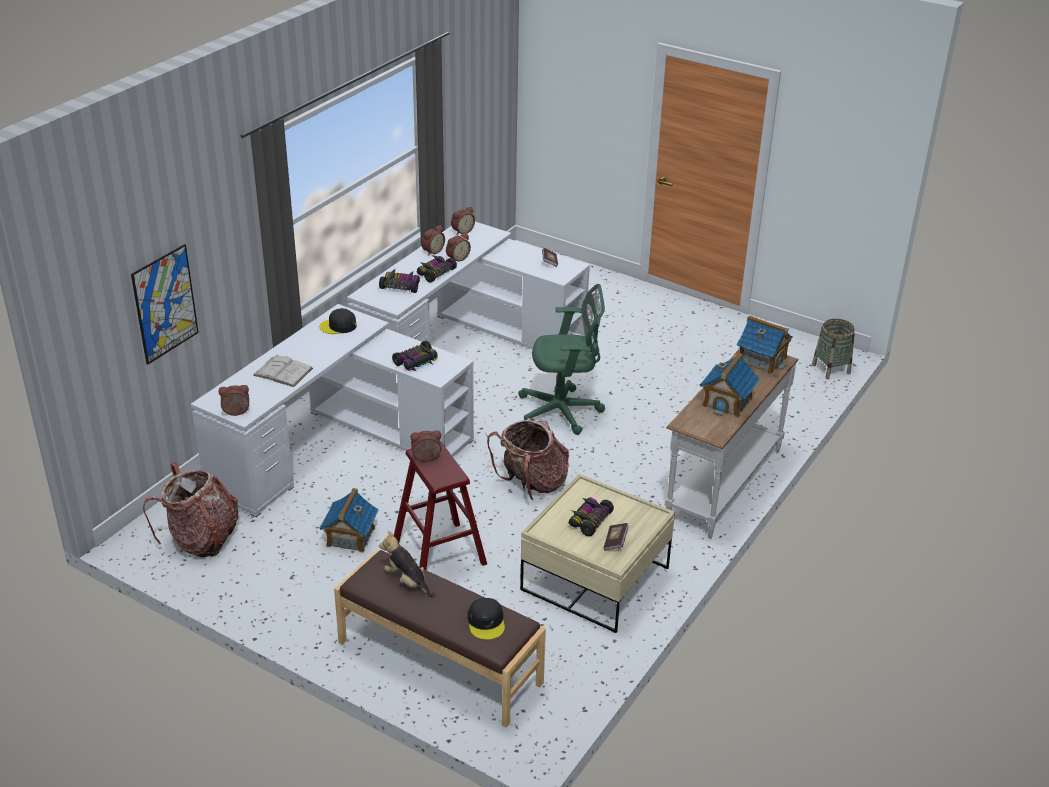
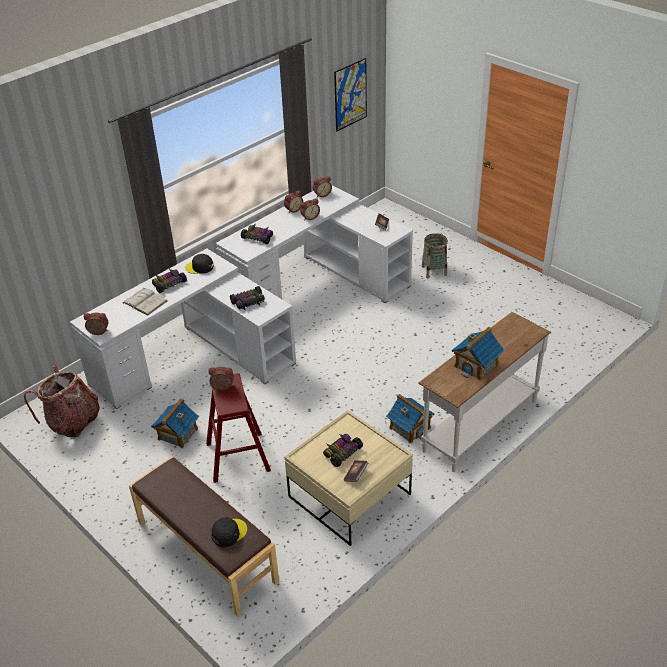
camera: 15 degrees right, 5 degrees up
picture [131,244,199,365] -> picture moved to [334,58,367,132]
plush toy [379,531,435,598] -> none
toy car [416,255,457,282] -> toy car moved to [152,269,187,293]
black cap [468,598,505,640] -> black cap turned 135 degrees counterclockwise [211,517,247,547]
backpack [487,418,569,500] -> none
green office chair [519,284,605,435] -> none
toy house [737,315,793,374] -> toy house moved to [386,394,435,444]
basket [812,319,855,379] -> basket moved to [422,233,448,278]

